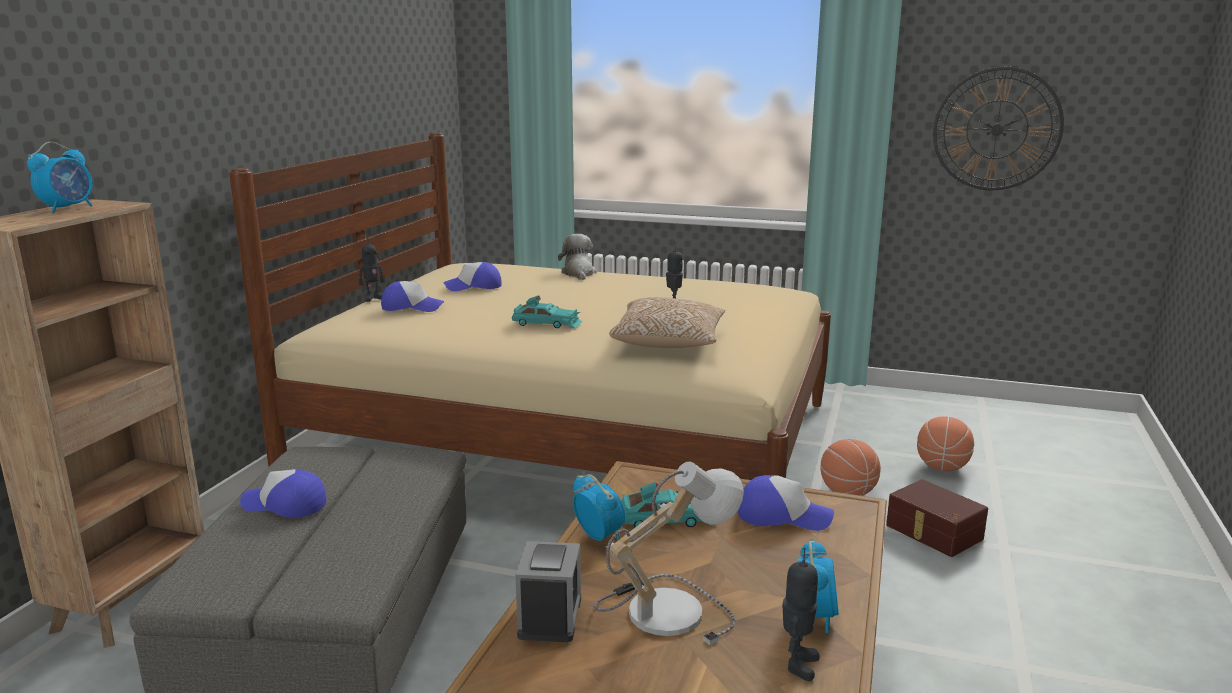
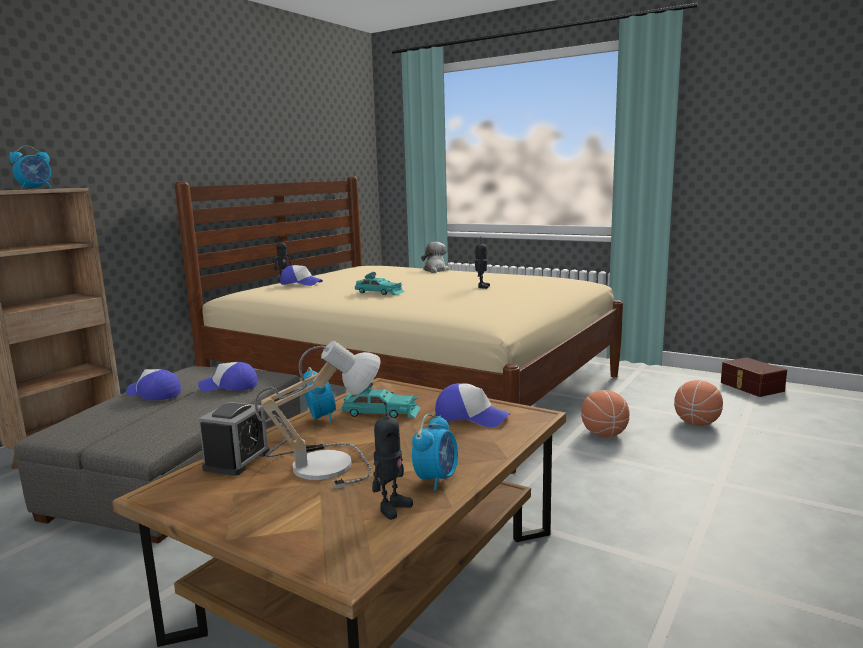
camera: 15 degrees right, 5 degrees down
cap [443,262,502,291] -> cap moved to [198,362,258,391]
pillow [609,297,725,348] -> none
brown storage box [886,479,988,557] -> brown storage box moved to [721,357,787,397]
wall clock [933,67,1064,190] -> none

